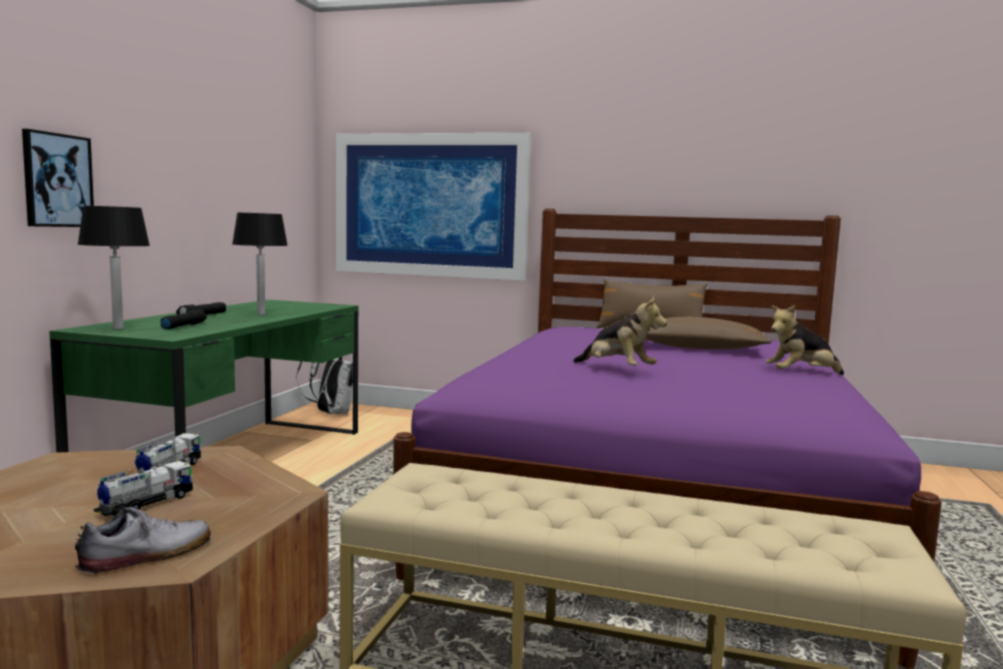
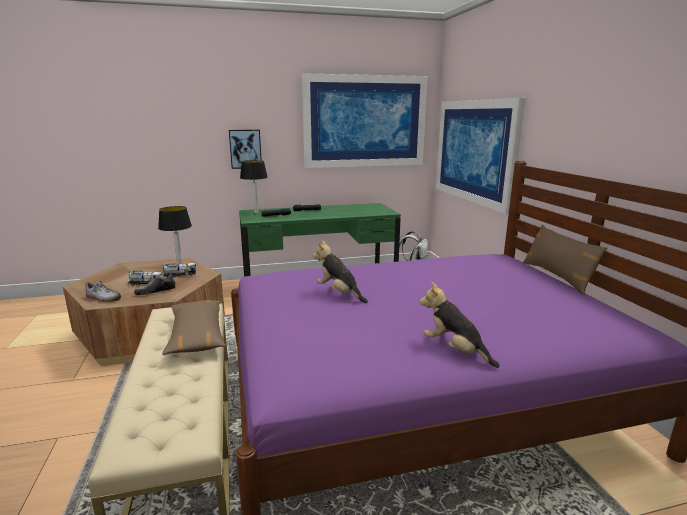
camera: 60 degrees right, 10 degrees up
table lamp [232,213,288,315] -> table lamp moved to [158,206,192,266]
plush toy [573,295,667,366] -> plush toy turned 120 degrees clockwise [312,240,368,303]
brown pillow [646,317,771,349] -> brown pillow moved to [162,300,226,355]
none -> shoe [134,275,176,295]
none -> picture [302,73,428,168]

